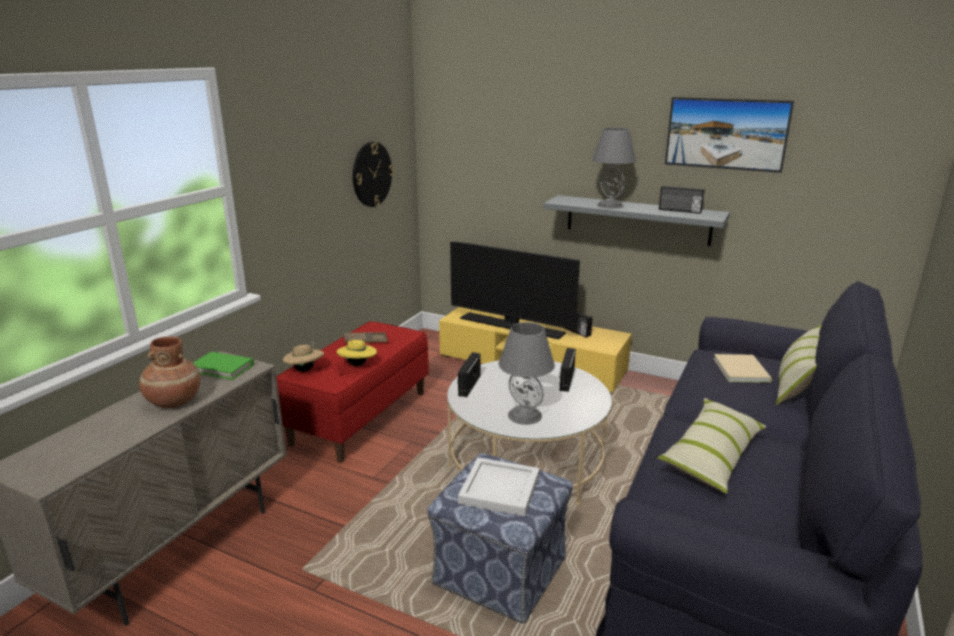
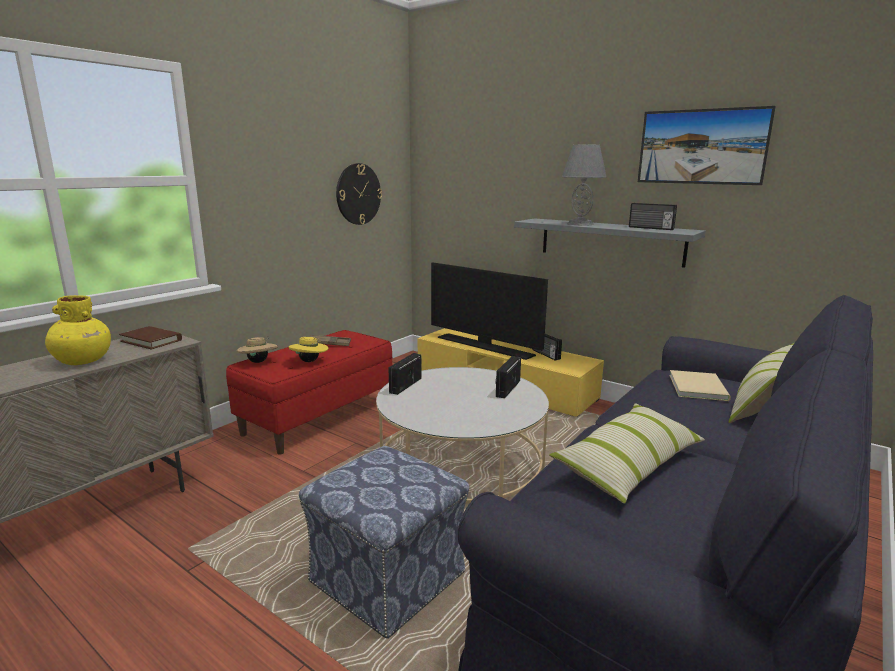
camera: 10 degrees right, 5 degrees down
brown vase [139,337,200,408] -> yellow vase [45,295,111,365]
green book [193,352,254,380] -> brown book [119,326,182,349]
white tray [458,458,540,516] -> none
grey table lamp [498,322,555,425] -> none

